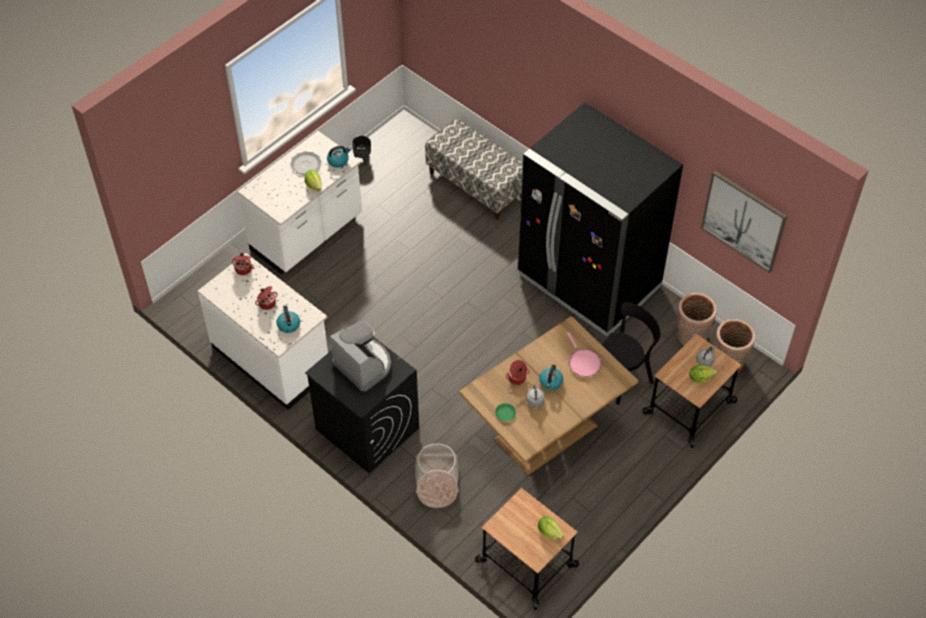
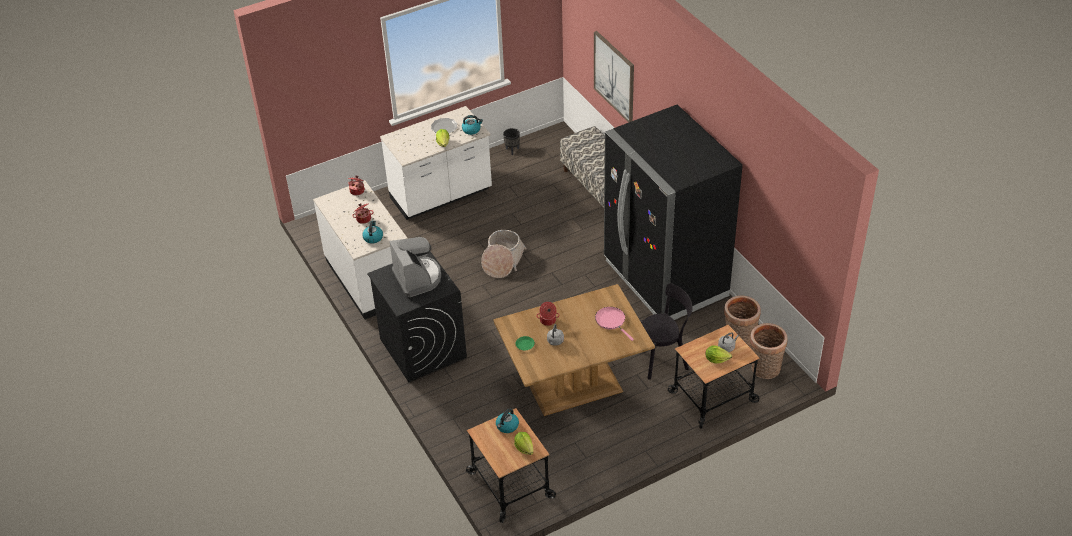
camera: 20 degrees right, 10 degrees down
basket [415,443,459,508] -> basket moved to [481,230,527,278]
kettle [539,365,563,390] -> kettle moved to [496,409,519,433]
pink frying pan [567,332,602,377] -> pink frying pan turned 150 degrees clockwise [595,307,634,341]
picture [701,170,787,273] -> picture moved to [594,31,634,123]

